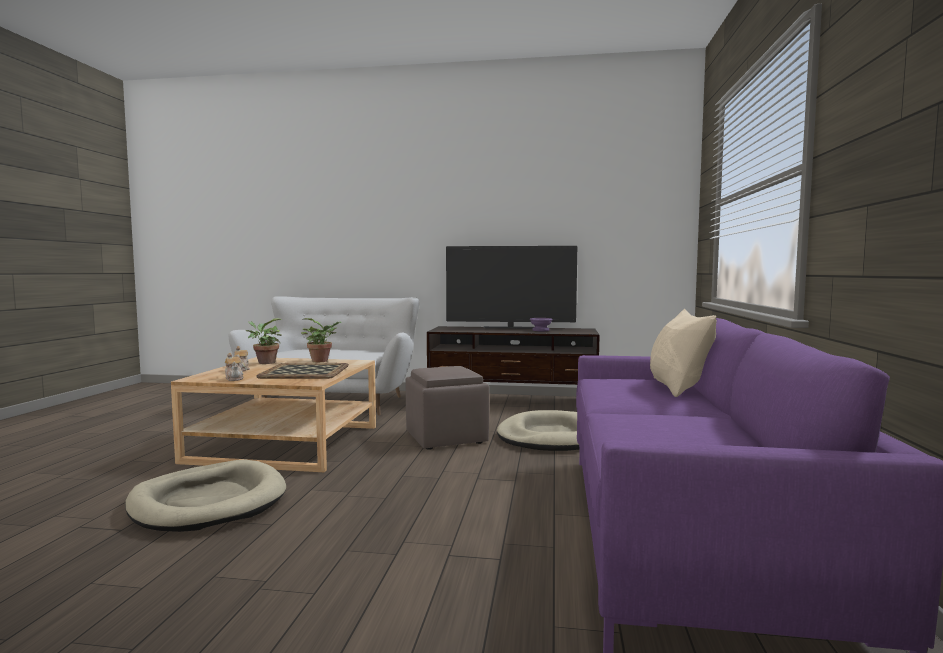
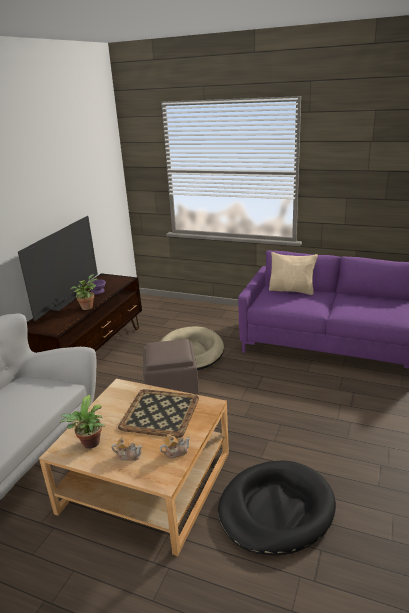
camera: 75 degrees left, 20 degrees up
beige dog bed [125,459,286,532] -> black dog bed [218,461,336,556]
potted plant [301,318,341,362] -> potted plant moved to [70,274,97,310]

